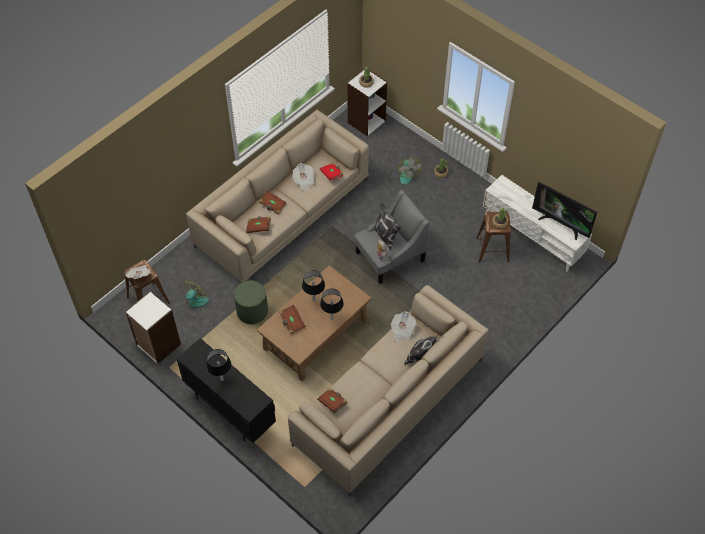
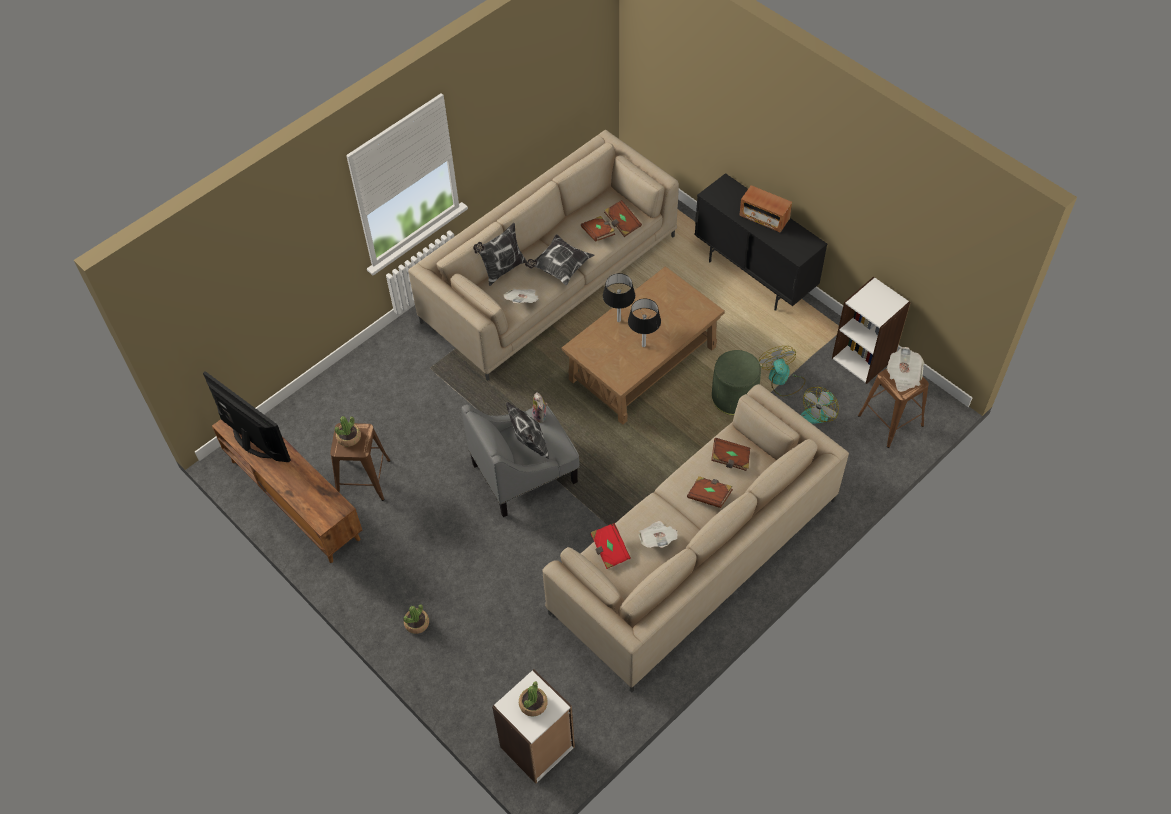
camera: 175 degrees left, 0 degrees up
black table lamp [206,349,231,381] -> radio [739,185,792,232]
brown book [279,305,305,334] -> brown book moved to [581,216,615,242]
fan [390,157,422,185] -> fan moved to [759,346,806,396]
white tv stand [483,175,592,272] -> brown tv stand [212,401,362,563]
none -> pillow [525,234,594,285]

